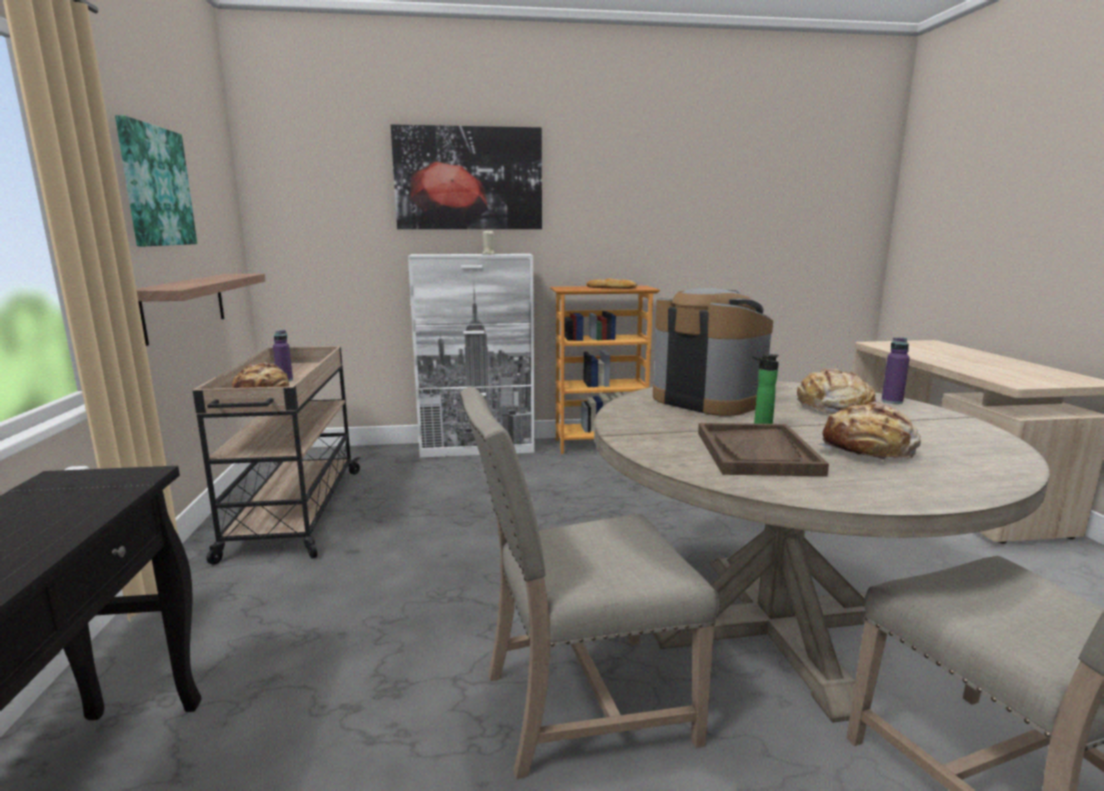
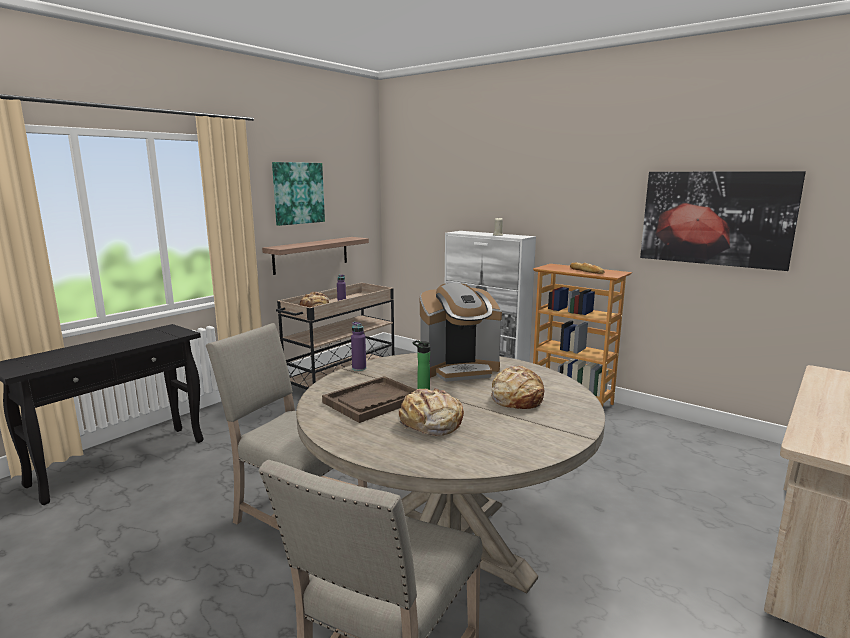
camera: 45 degrees right, 0 degrees up
picture [391,124,542,229] -> picture moved to [640,171,806,271]
coffee machine [653,288,773,416] -> coffee machine turned 75 degrees clockwise [420,283,502,382]
purple bottle [881,337,910,404] -> purple bottle moved to [351,322,366,371]

